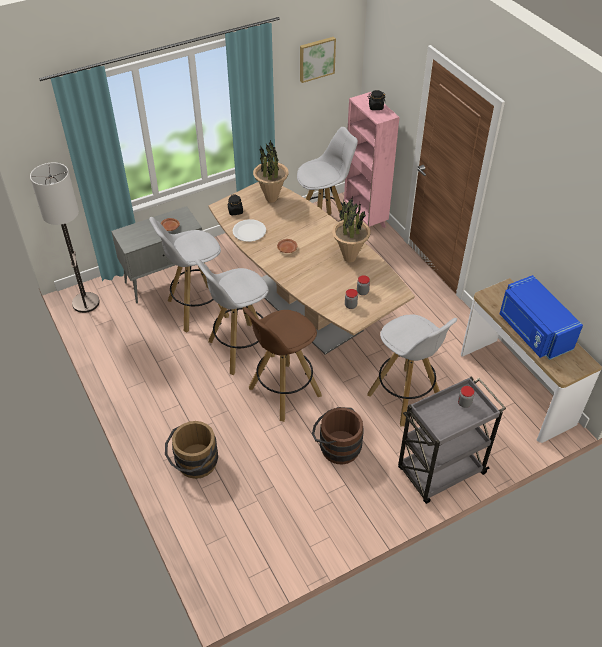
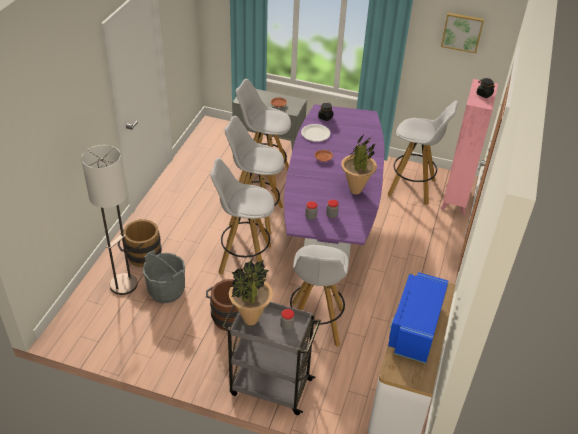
camera: 45 degrees right, 5 degrees down
floor lamp [30,162,100,313] -> floor lamp moved to [81,145,138,295]
brown dining table [208,182,415,355] -> purple dining table [284,104,385,260]
brown stool [243,307,322,422] -> white stool [210,158,275,279]
potted plant [253,140,289,202] -> potted plant moved to [229,259,273,326]
none -> grey bucket [143,250,185,303]

